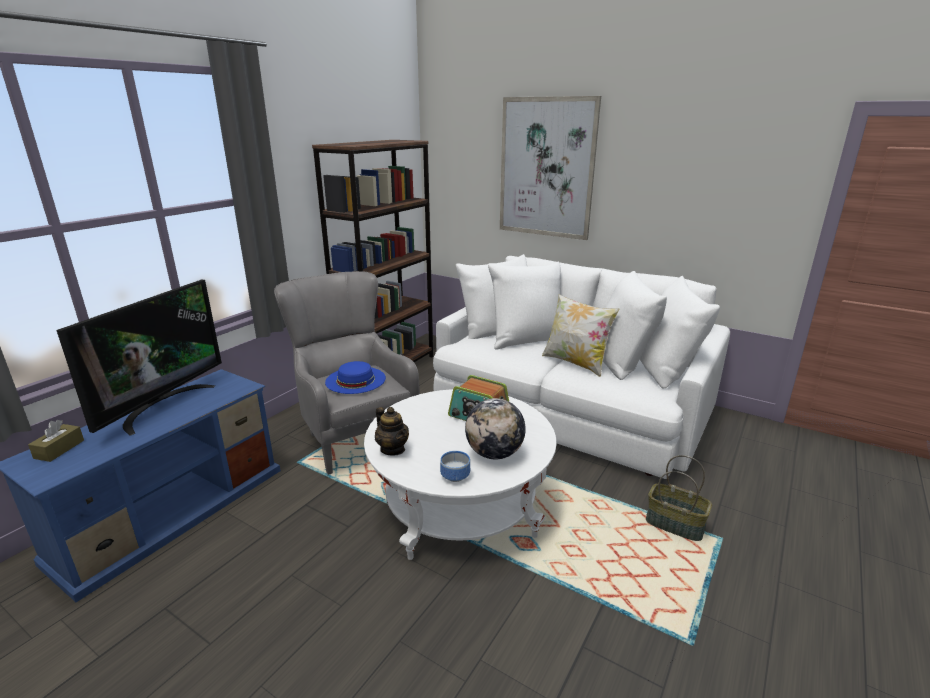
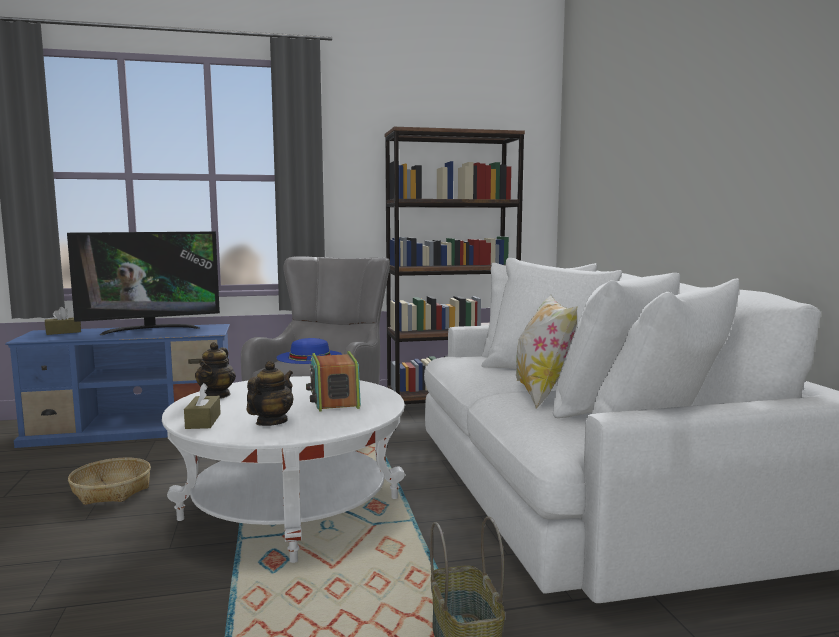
camera: 45 degrees right, 15 degrees down
bowl [440,451,470,482] -> brown tissue box [184,383,221,429]
globe [465,398,526,459] -> teapot [246,361,293,426]
picture [500,96,601,240] -> none
none -> basket [68,457,151,505]

